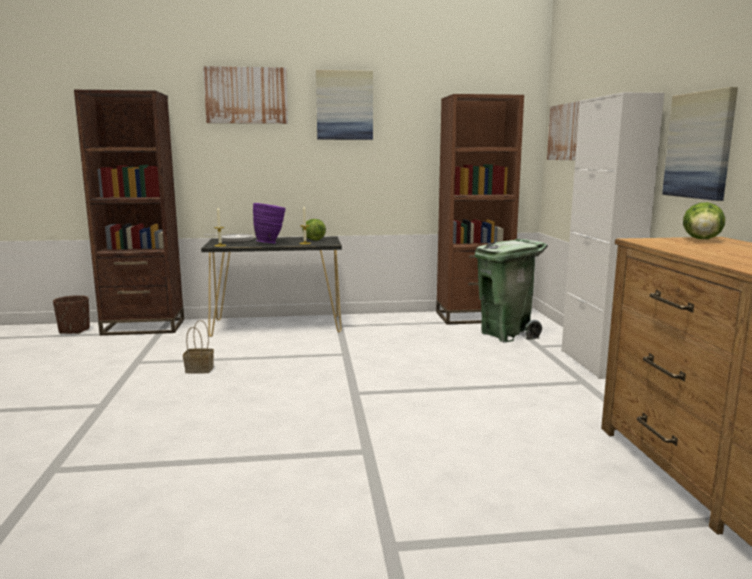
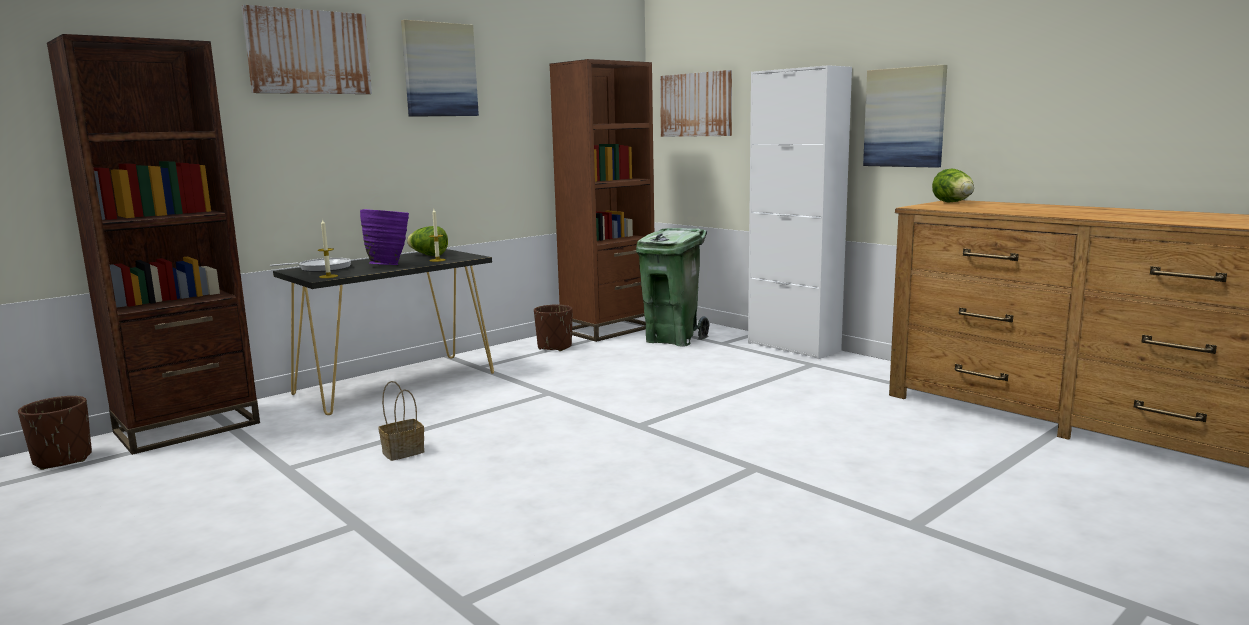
camera: 35 degrees left, 0 degrees up
none -> brown planter [534,304,572,351]

